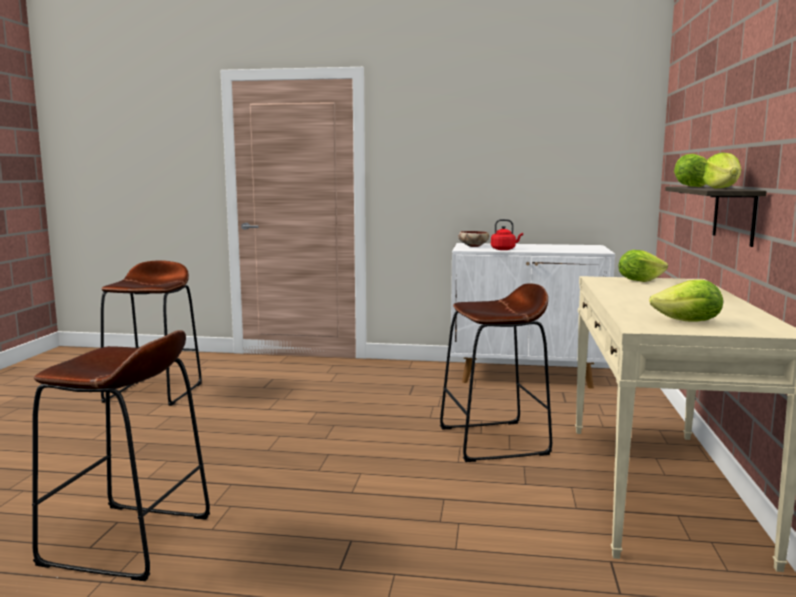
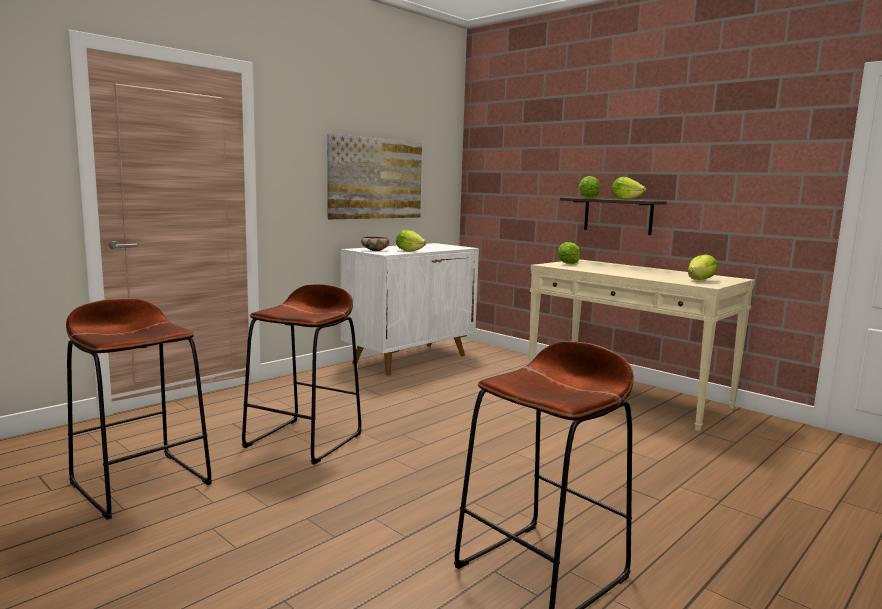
camera: 55 degrees left, 0 degrees up
brown stool [440,283,552,462] -> brown stool moved to [242,284,362,465]
red kettle [491,219,523,250] -> lettuce [396,230,427,252]
none -> picture [327,134,422,219]

